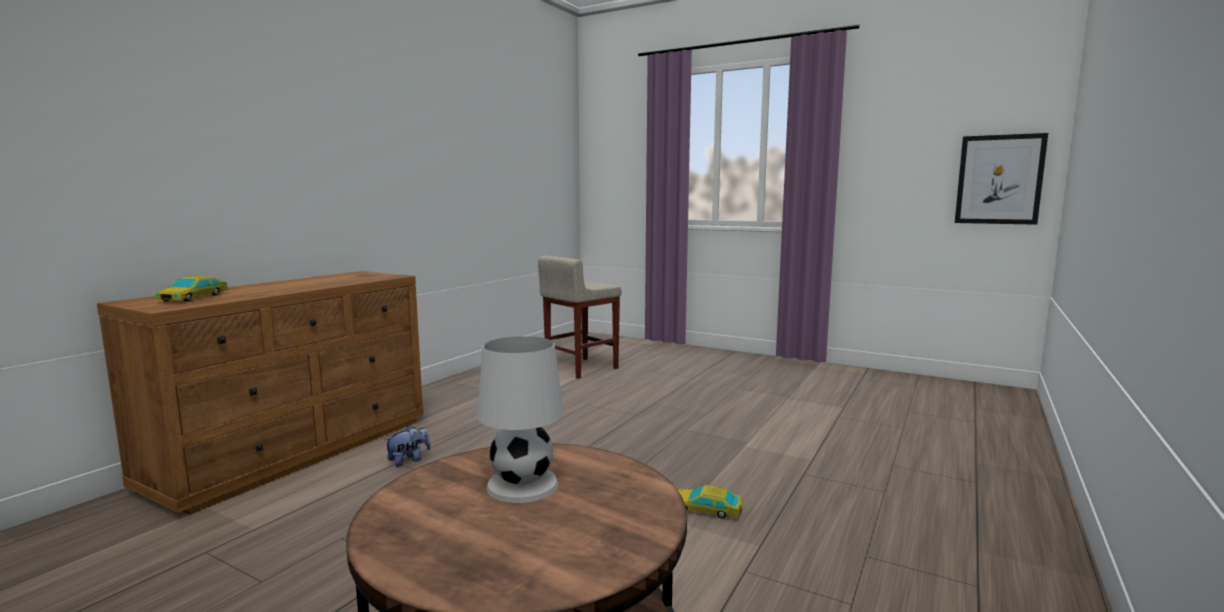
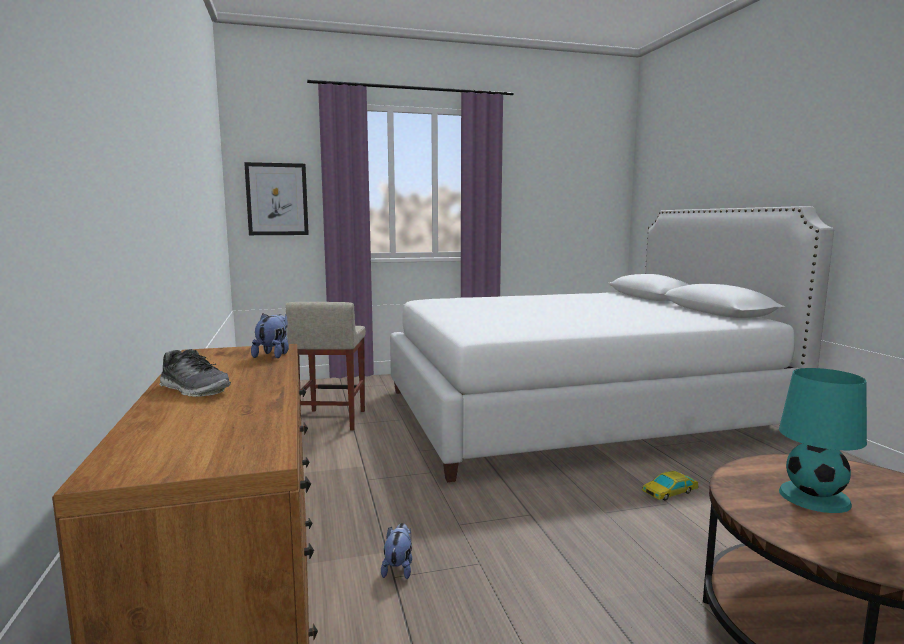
camera: 45 degrees left, 0 degrees up
toy car [155,276,229,302] -> none
white table lamp [477,336,564,503] -> turquoise table lamp [779,368,867,513]
picture [955,133,1048,225] -> picture moved to [244,162,309,235]
none -> shoe [159,349,231,397]
none -> plush toy [251,313,289,358]
none -> white bed [390,206,834,482]

